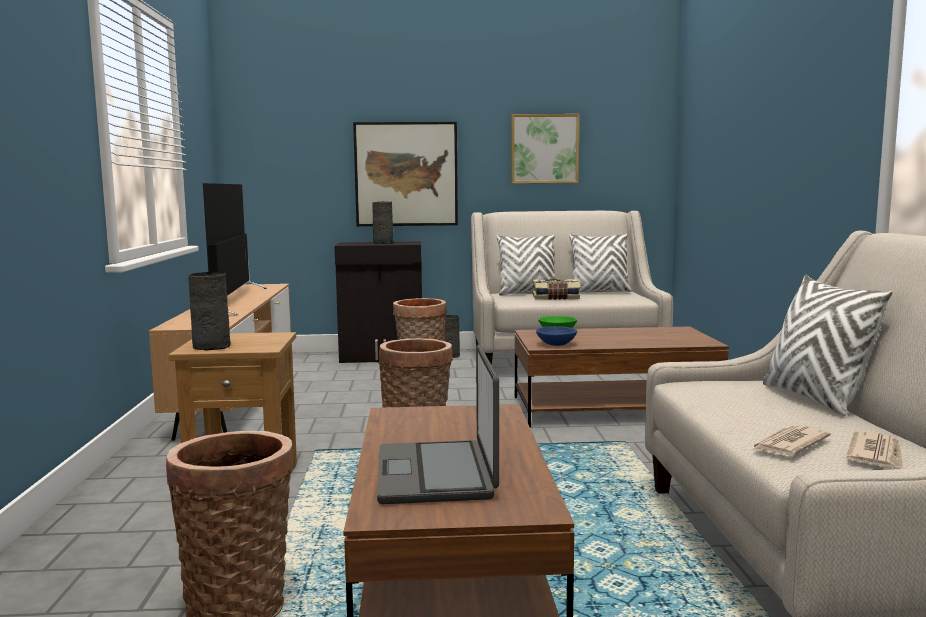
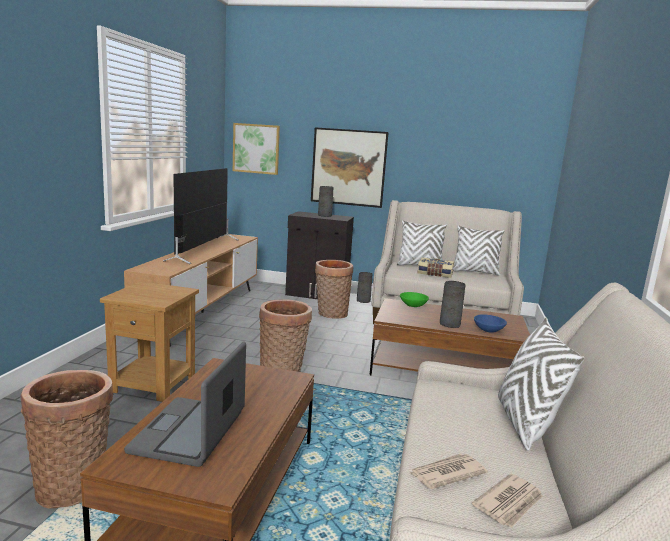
camera: 15 degrees right, 5 degrees up
grey vase [188,272,231,351] -> grey vase moved to [440,281,466,328]
picture [511,114,579,183] -> picture moved to [233,123,280,175]
blue bowl [536,326,577,346] -> blue bowl moved to [474,314,507,333]

